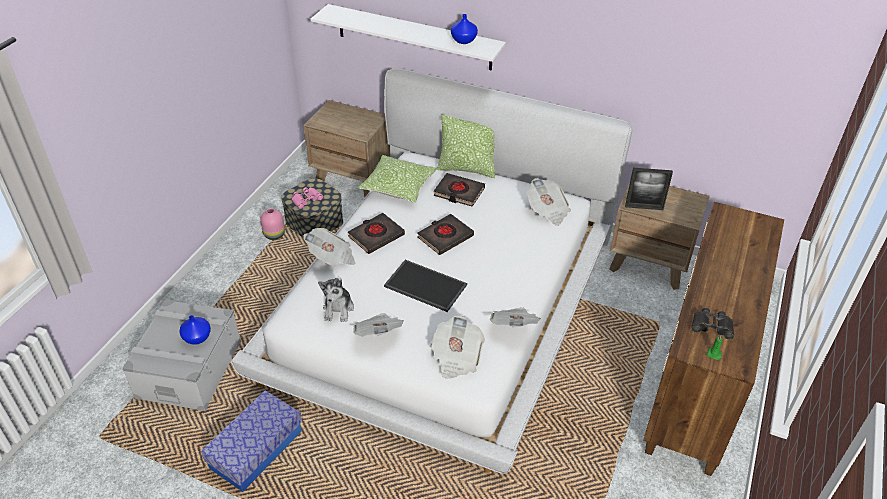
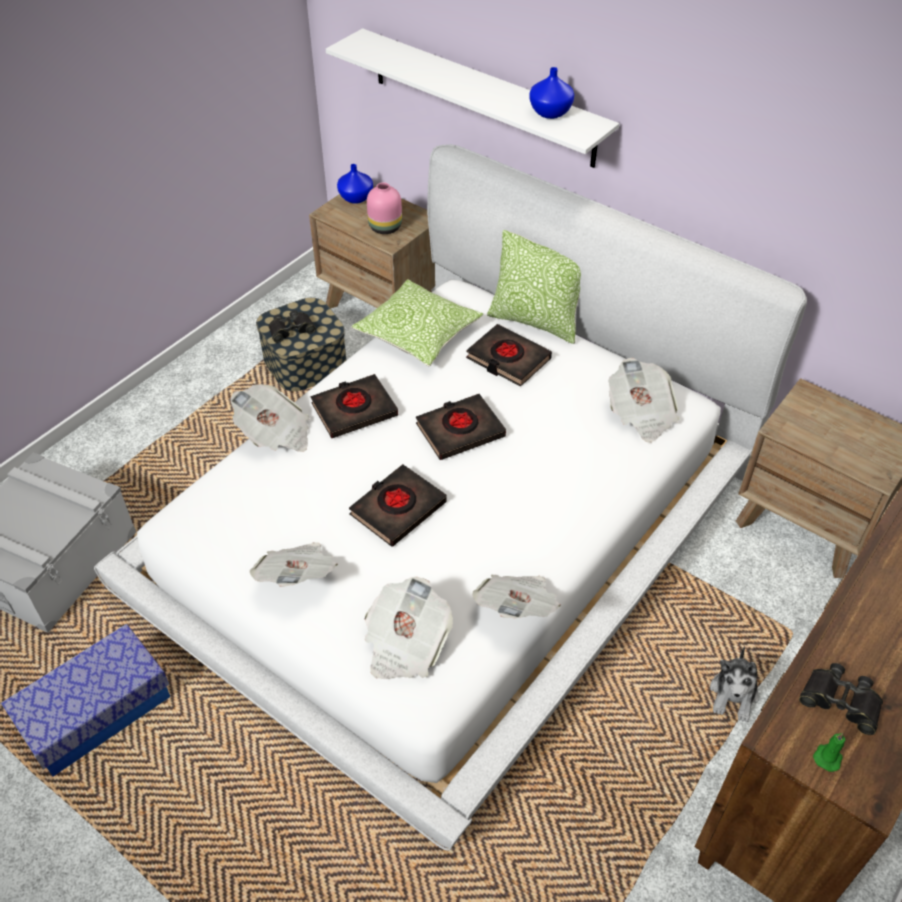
camera: 15 degrees right, 5 degrees up
blue vase [179,315,211,345] -> blue vase moved to [337,164,373,204]
pink vase [260,208,285,240] -> pink vase moved to [367,182,402,234]
pink binoculars [292,187,323,209] -> black binoculars [269,310,316,343]
plush toy [318,278,354,322] -> plush toy moved to [710,646,759,722]
tray [384,260,467,312] -> black book [349,464,447,547]
picture frame [625,168,673,210] -> none

